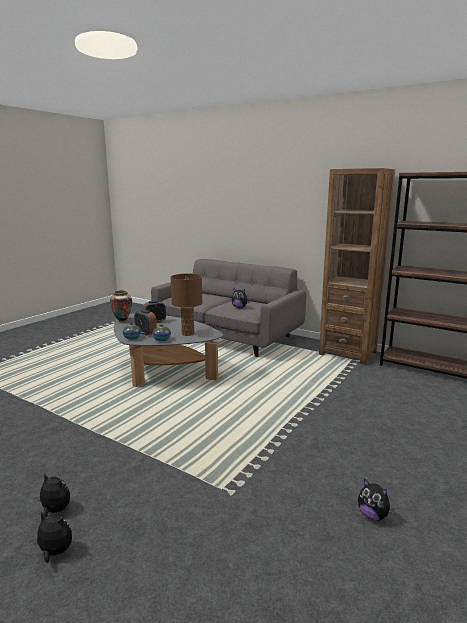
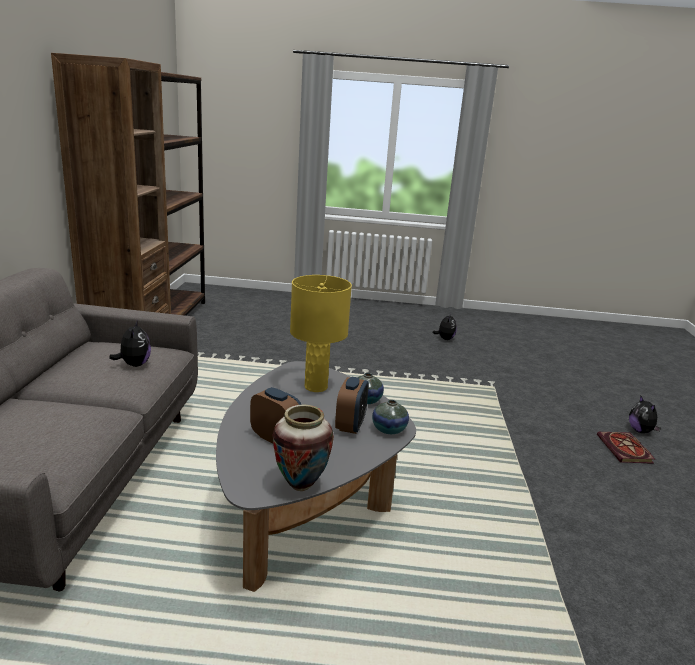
camera: 120 degrees left, 5 degrees up
plush toy [35,474,70,517] -> book [597,432,655,464]
brown table lamp [170,274,202,336] -> yellow table lamp [290,275,352,392]

